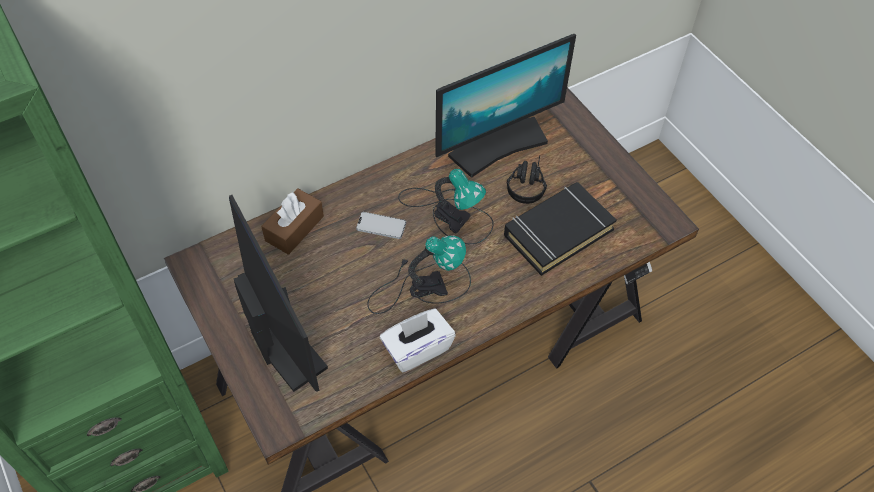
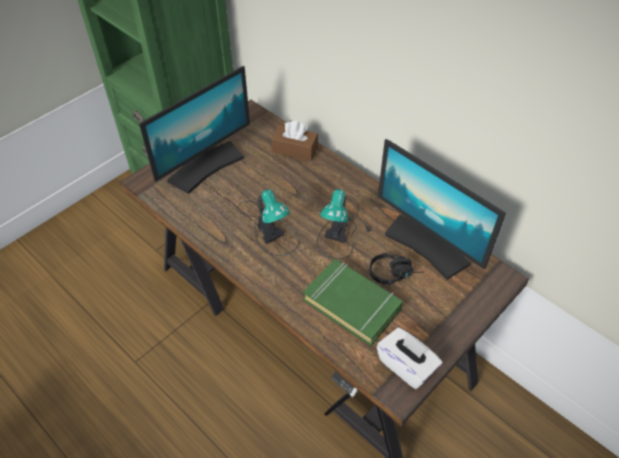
camera: 75 degrees right, 5 degrees down
phone [356,212,406,239] -> none
white tissue box [380,309,456,372] -> white tissue box moved to [377,327,442,389]
black book [504,182,616,276] -> green book [303,259,403,346]

